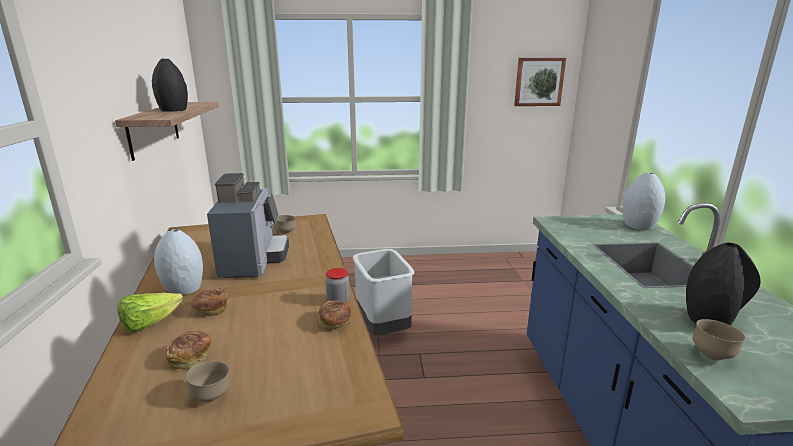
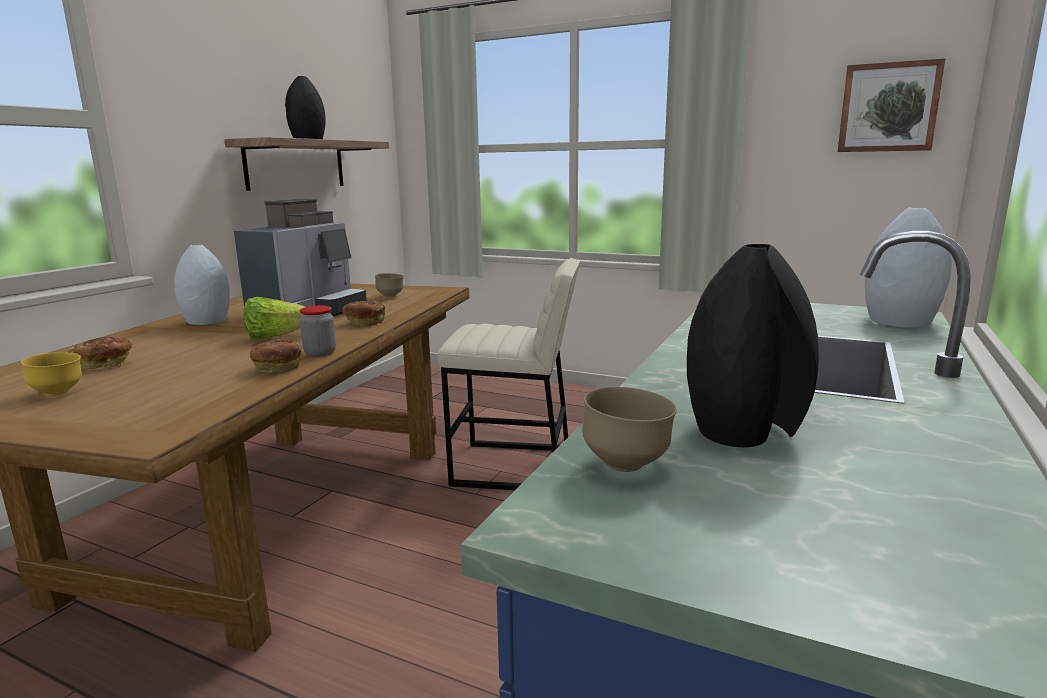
camera: 30 degrees right, 5 degrees down
lettuce [117,293,183,332] -> lettuce moved to [244,297,305,339]
brown bowl [186,361,229,402] -> yellow bowl [21,352,82,396]
bread [191,288,228,316] -> bread moved to [342,301,385,326]
grey trash can [353,249,414,335] -> beige chair [438,258,581,490]

